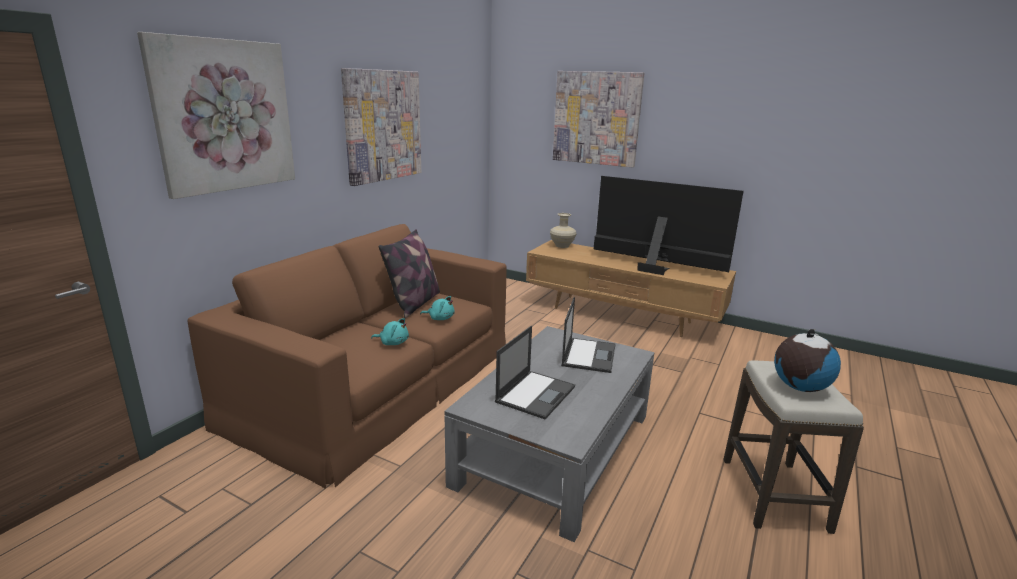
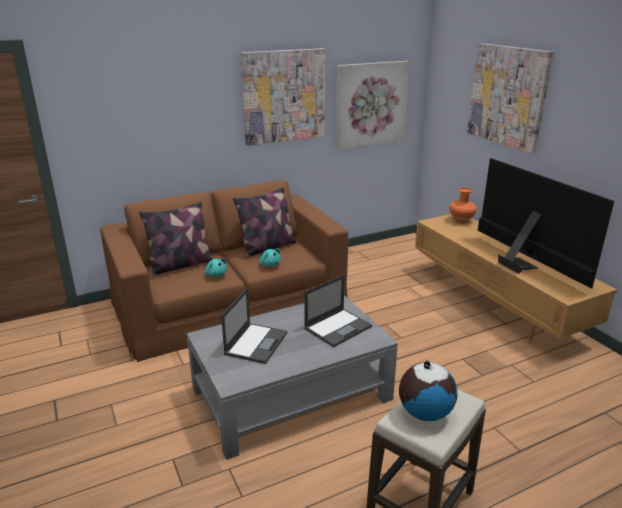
camera: 35 degrees right, 5 degrees up
picture [137,32,295,199] -> picture moved to [336,61,410,150]
laptop [495,326,575,419] -> laptop turned 45 degrees counterclockwise [221,288,287,364]
beige vase [550,213,577,248] -> orange vase [449,188,477,223]
none -> pillow [139,202,213,276]

